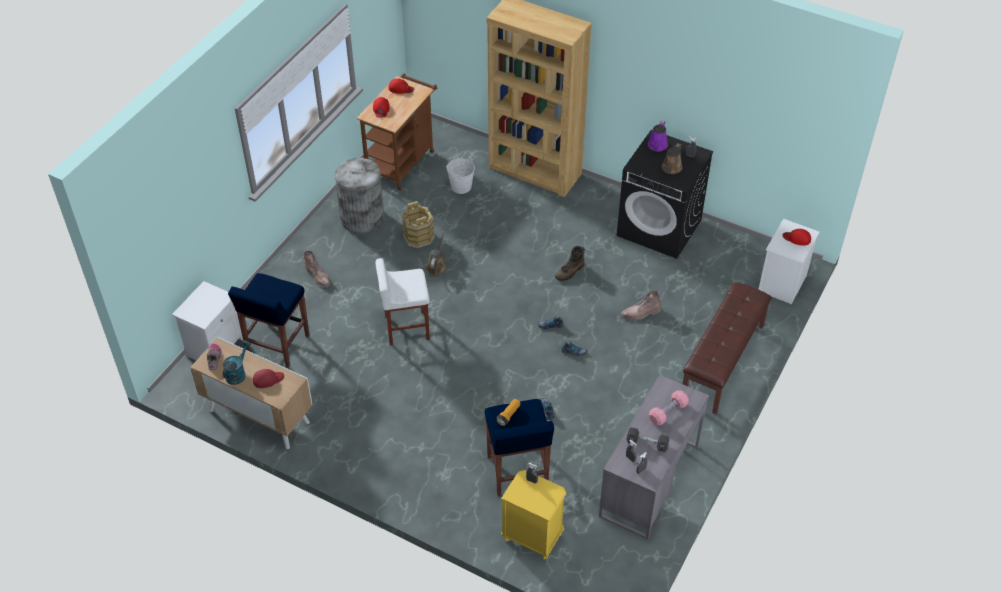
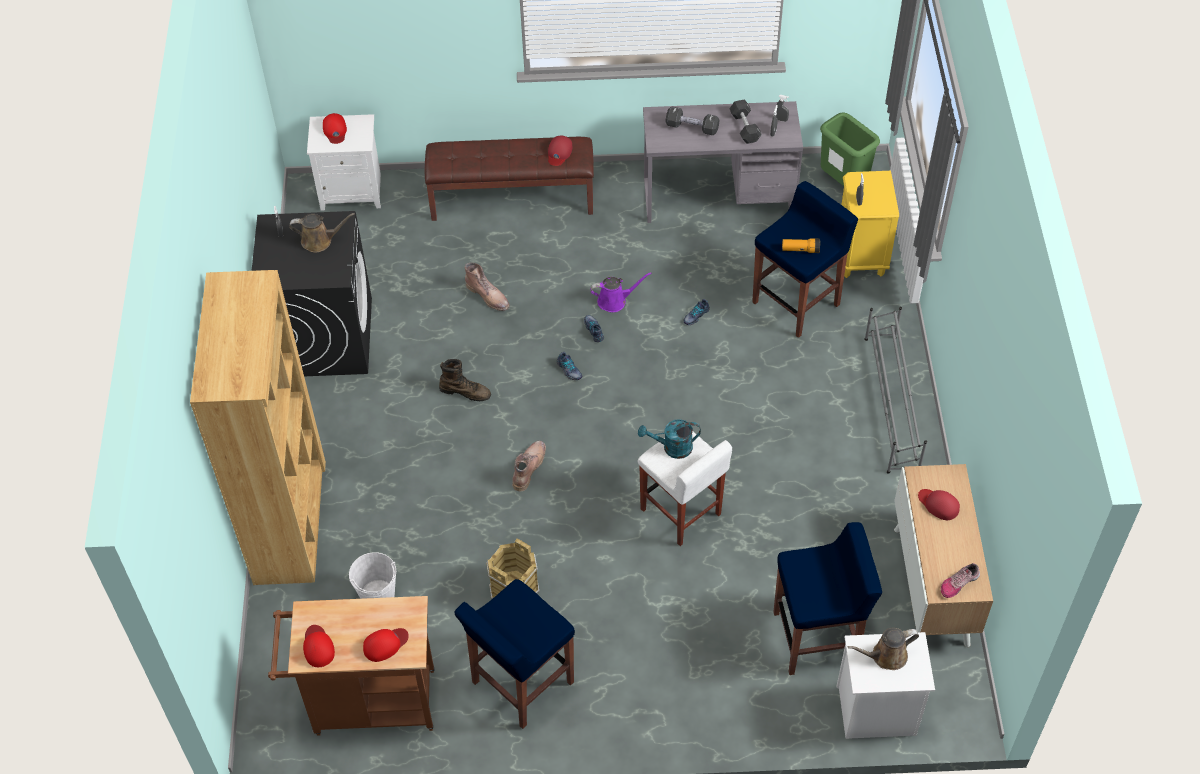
camera: 120 degrees left, 5 degrees up
turquoise watering can [223,341,251,385] -> turquoise watering can moved to [638,419,701,459]
brown boot [303,250,331,288] -> brown boot moved to [512,441,546,492]
grey trash can [335,158,384,234] -> blue stool [455,579,575,729]
brown watering can [427,230,447,275] -> brown watering can moved to [848,628,919,670]
purple watering can [648,121,668,152] -> purple watering can moved to [590,272,652,312]
pink dumbbell [649,390,689,425] -> black dumbbell [666,106,719,135]
none -> red cap [548,136,572,166]
none -> green trash can [820,112,880,186]
none -> grey shoe rack [864,307,927,474]

